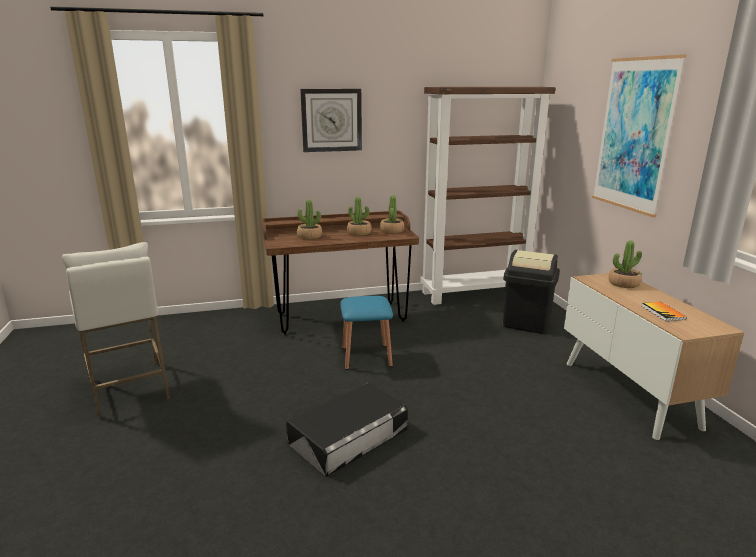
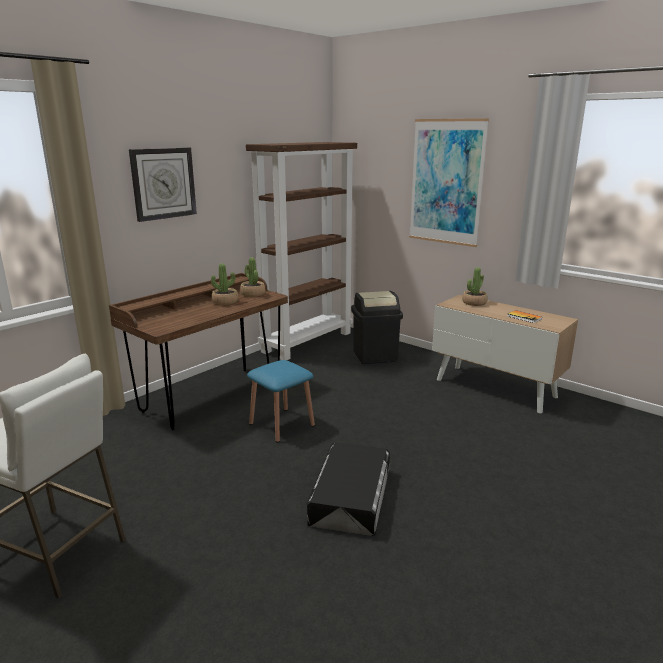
camera: 35 degrees left, 0 degrees up
potted plant [297,199,322,239] -> none

